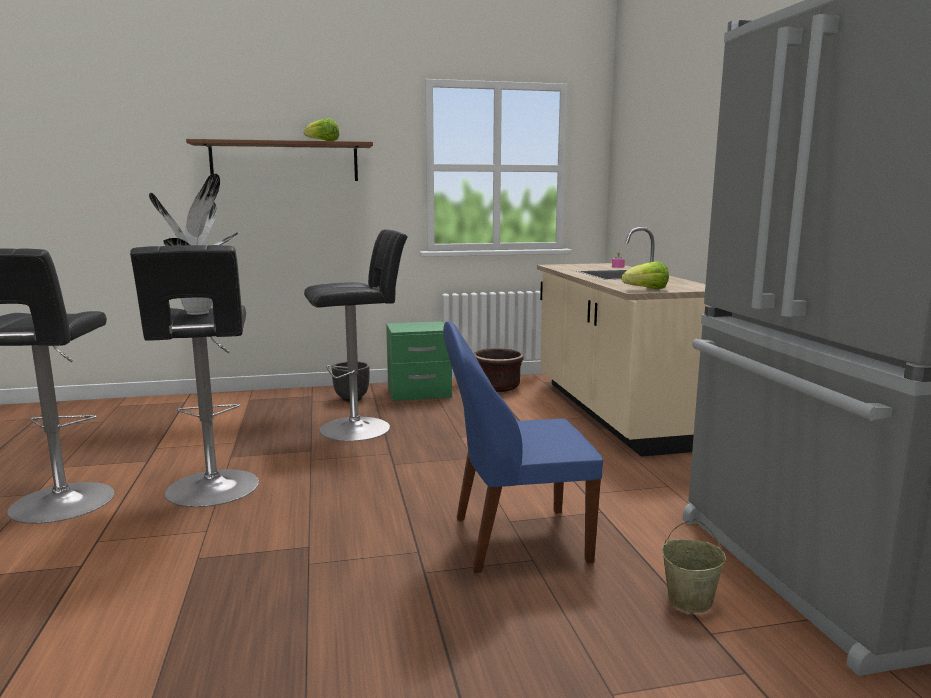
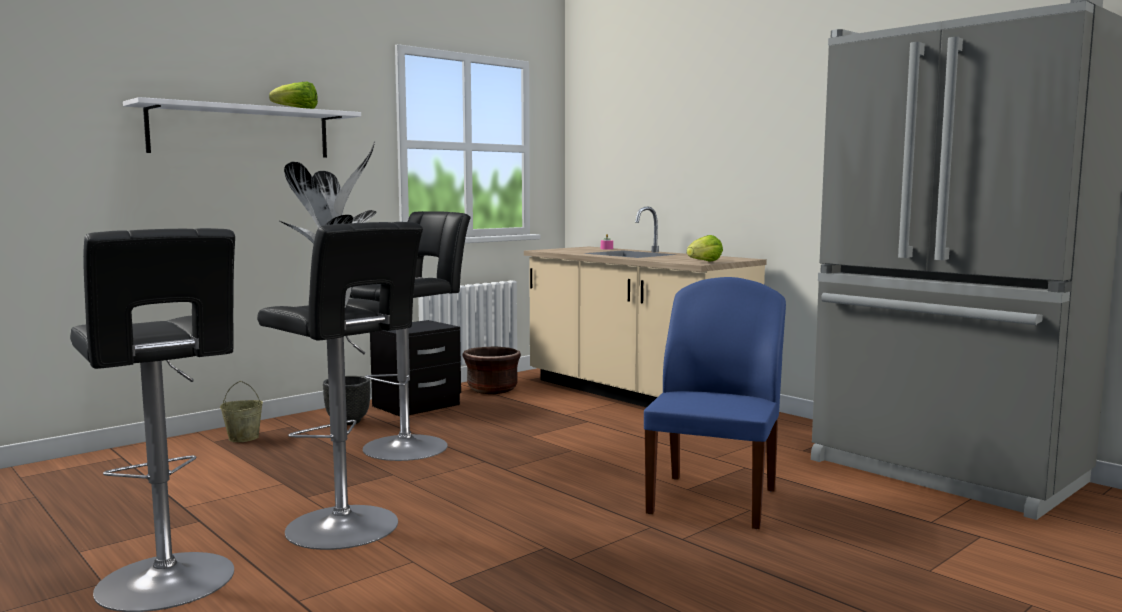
camera: 30 degrees left, 5 degrees down
brown shelf [186,139,373,181] -> white shelf [123,97,361,158]
green nightstand [386,321,452,401] -> black nightstand [370,320,461,417]
blue chair [443,321,603,573] -> blue chair turned 150 degrees clockwise [644,277,786,529]
beige bucket [661,519,726,613] -> beige bucket moved to [220,381,263,442]

